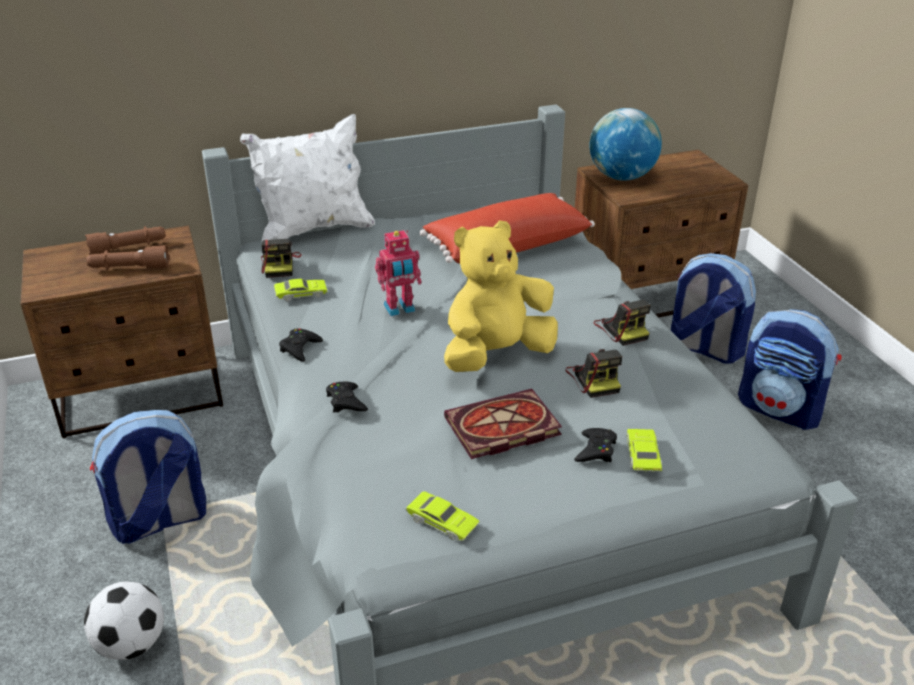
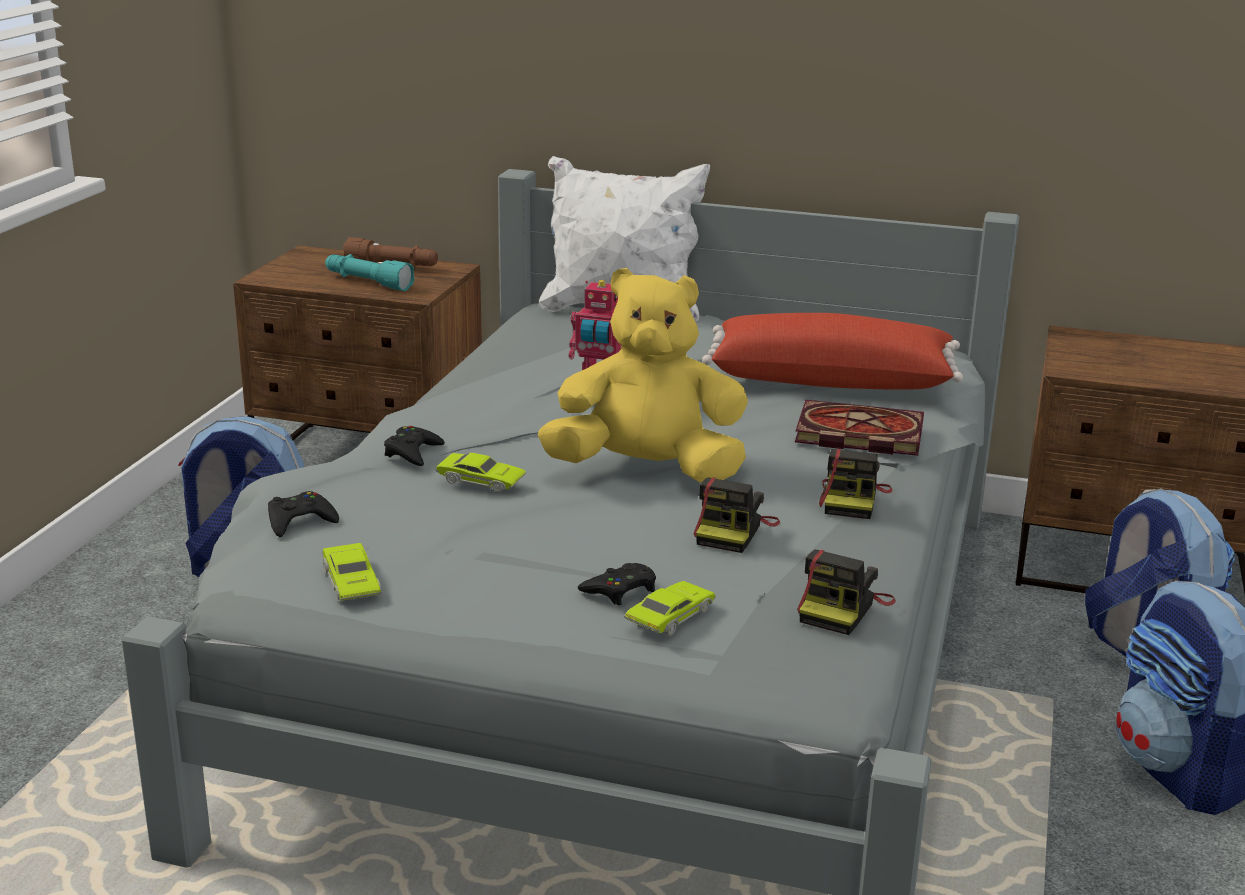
camera: 35 degrees right, 10 degrees down
football [84,582,164,660] -> none
brown flashlight [86,245,170,270] -> turquoise flashlight [325,254,415,291]
camera [261,239,302,278] -> camera moved to [797,550,896,635]
green toy car [274,279,328,302] -> green toy car moved to [435,453,526,492]
black game controller [279,328,323,362] -> black game controller moved to [268,491,339,537]
book [444,389,562,459] -> book moved to [795,400,924,456]
globe [590,108,662,181] -> none

